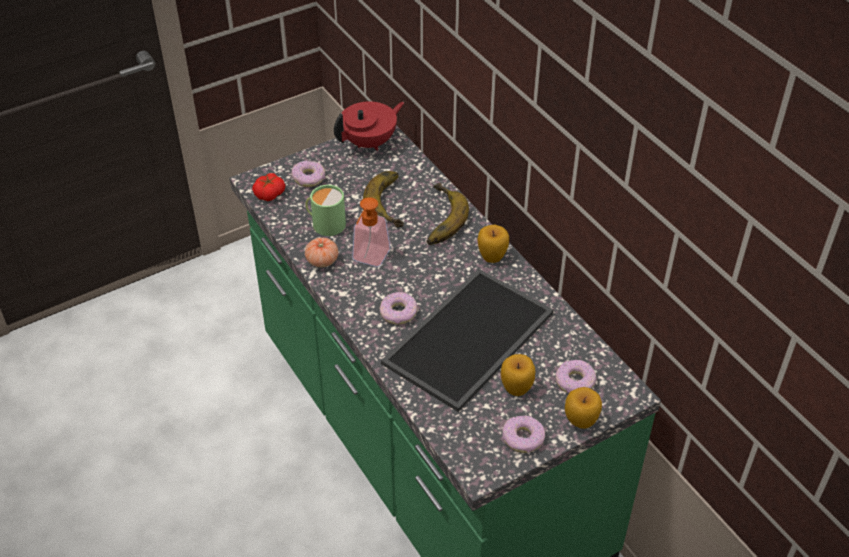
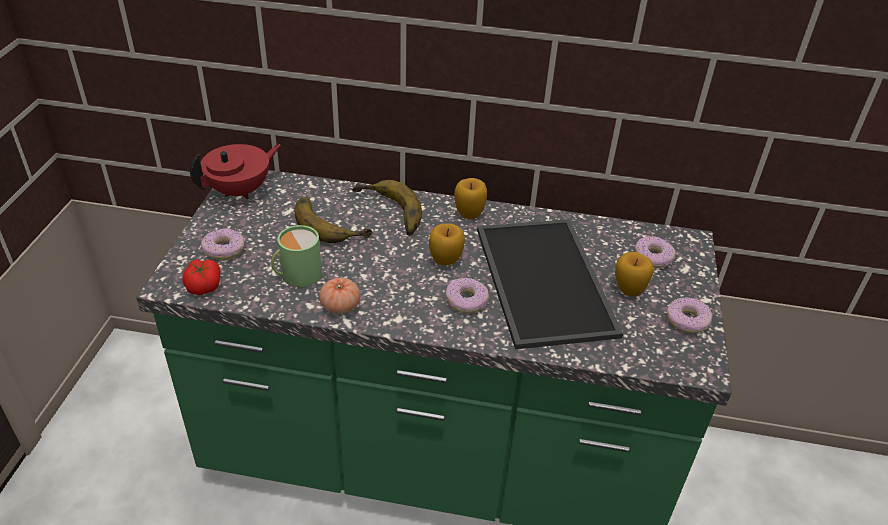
camera: 50 degrees left, 5 degrees down
red teapot [334,101,404,151] -> red teapot turned 45 degrees clockwise [190,144,281,200]
soap dispenser [352,197,390,267] -> none
apple [565,387,602,429] -> apple moved to [429,223,465,266]

